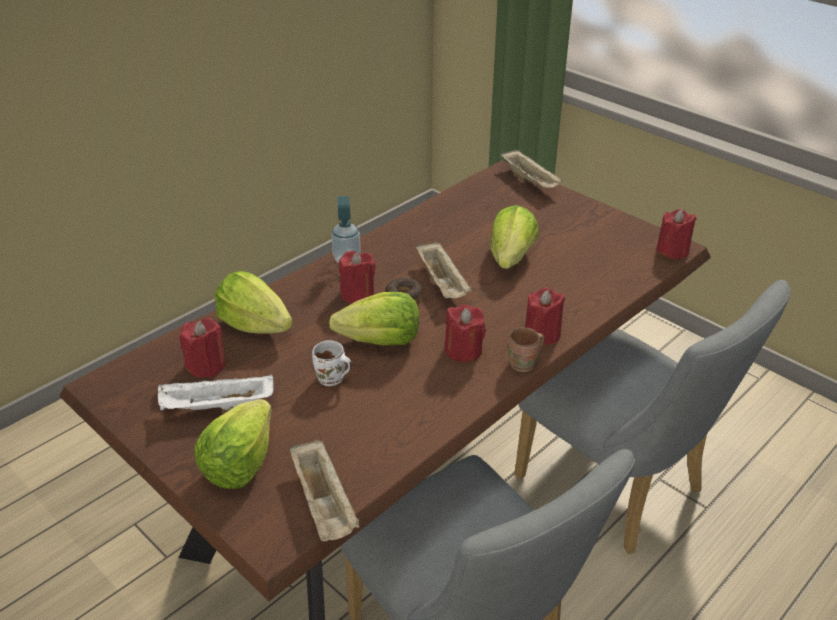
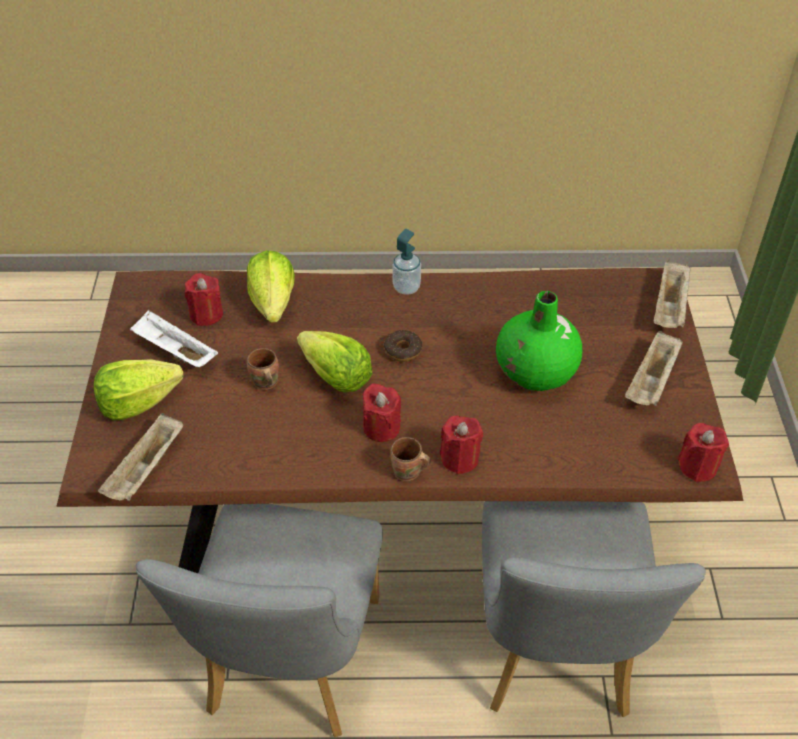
camera: 45 degrees right, 10 degrees up
white mug [312,340,352,386] -> brown mug [247,348,279,390]
red candle [339,251,376,303] -> none
beige tray [416,242,472,298] -> beige tray moved to [625,331,683,406]
lettuce [490,205,538,269] -> green vase [496,291,582,391]

